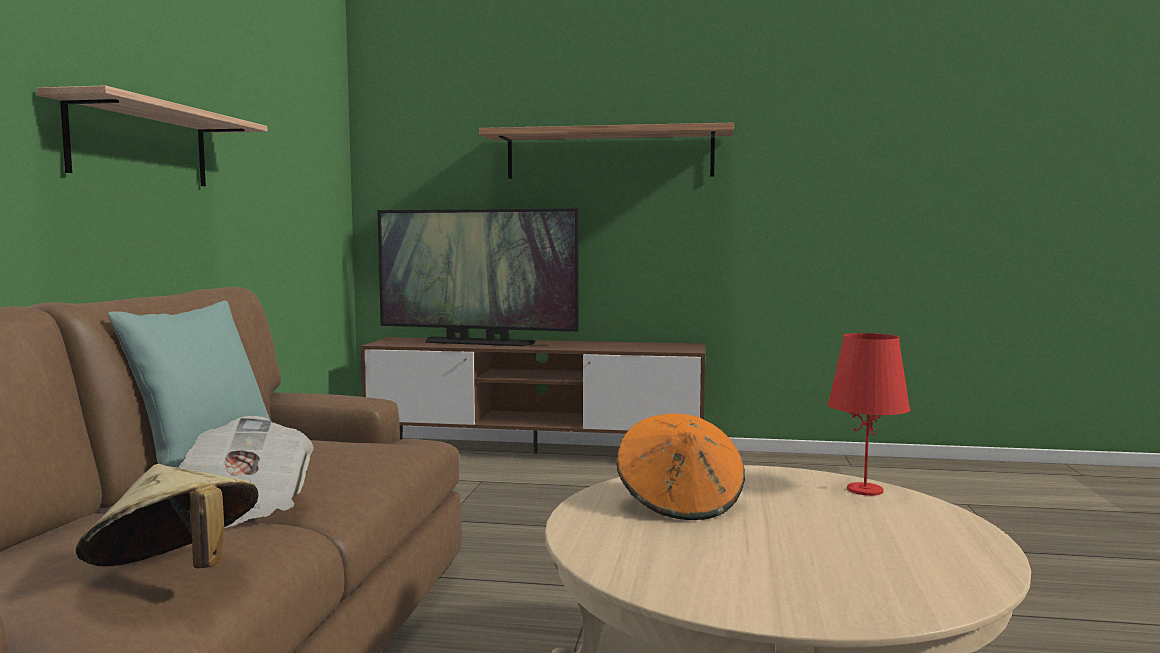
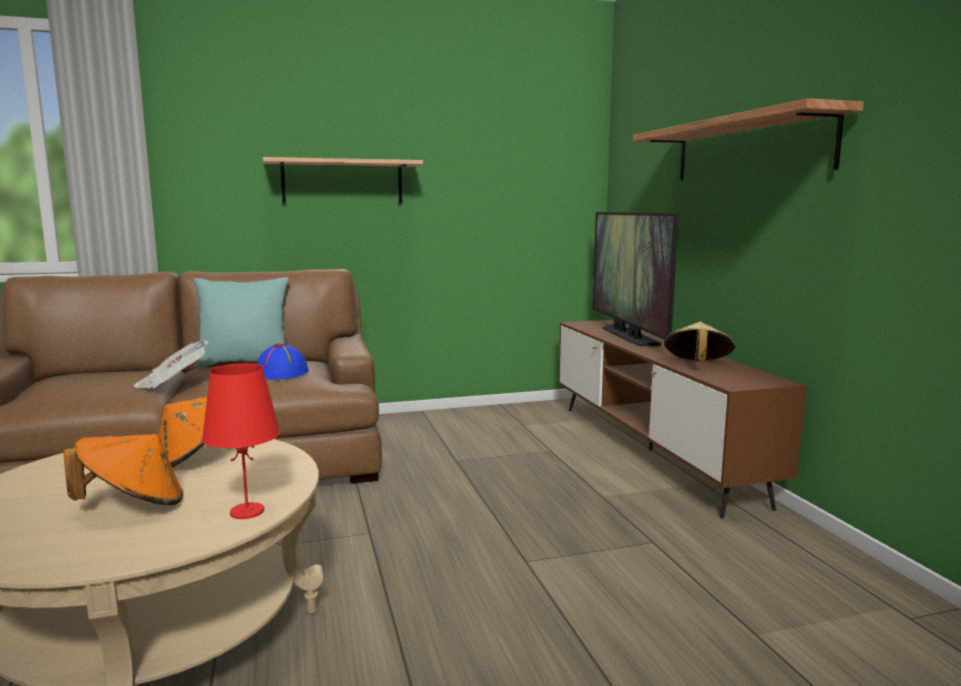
camera: 65 degrees right, 5 degrees up
beige hat [76,464,258,568] -> beige hat moved to [664,322,735,362]
none -> orange hat [63,434,183,505]
none -> blue hat [257,343,309,380]

